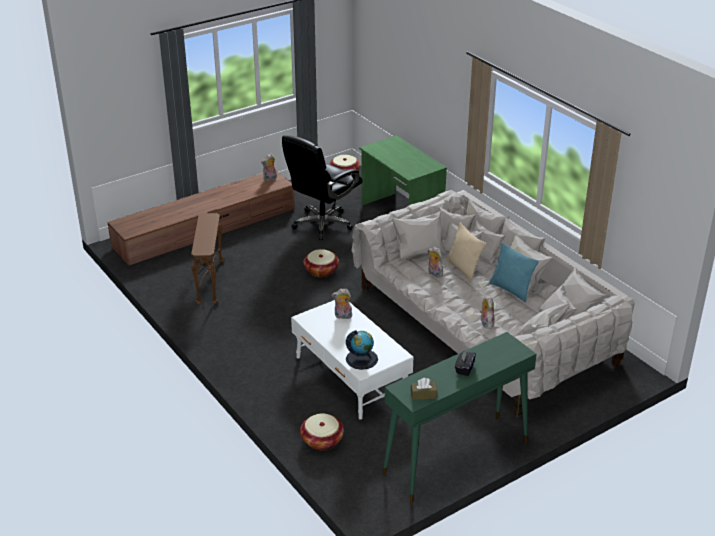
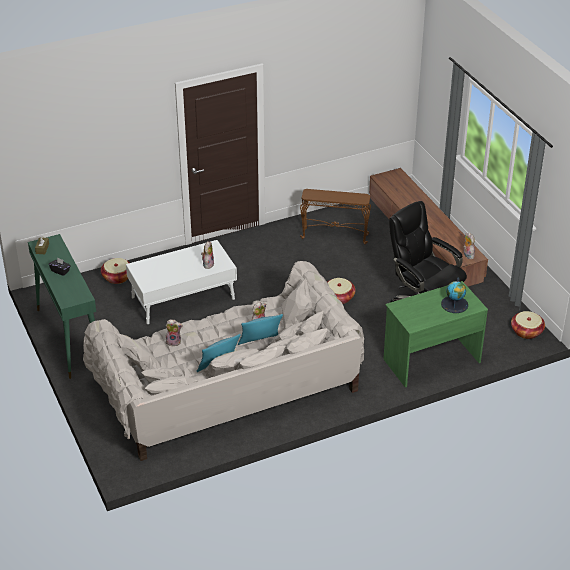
camera: 100 degrees right, 5 degrees up
globe [346,330,378,370] -> globe moved to [441,278,468,313]
beige pillow [445,223,486,282] -> turquoise pillow [238,314,283,345]

